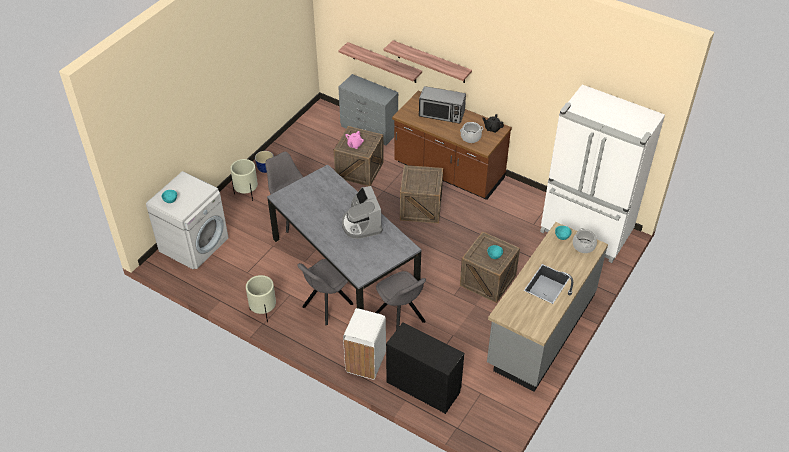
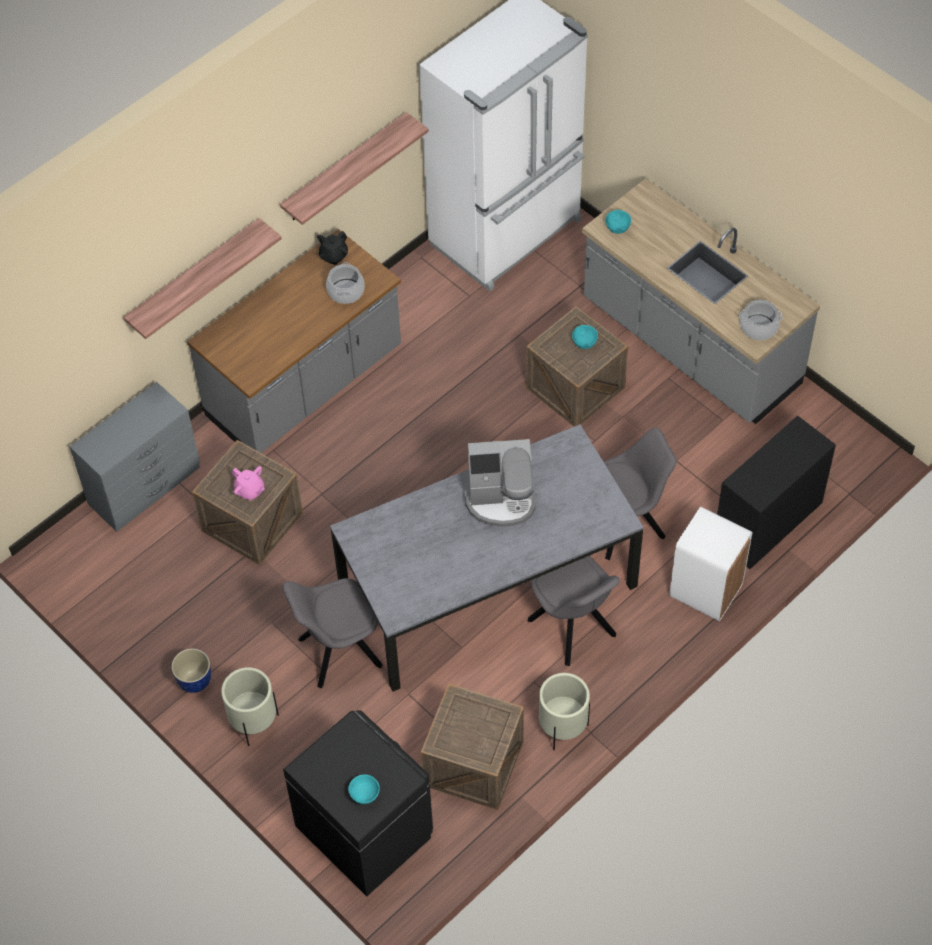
camera: 75 degrees left, 10 degrees up
white washing machine [146,171,229,269] -> black washing machine [283,710,433,897]
shelf [338,42,422,83] -> shelf moved to [280,112,429,225]
brown counter [392,91,512,200] -> grey counter [187,229,401,453]
crate [400,165,443,223] -> crate moved to [421,683,524,810]
microwave [419,86,466,124] -> none
cooking pot [573,228,597,253] -> cooking pot moved to [739,300,783,340]

